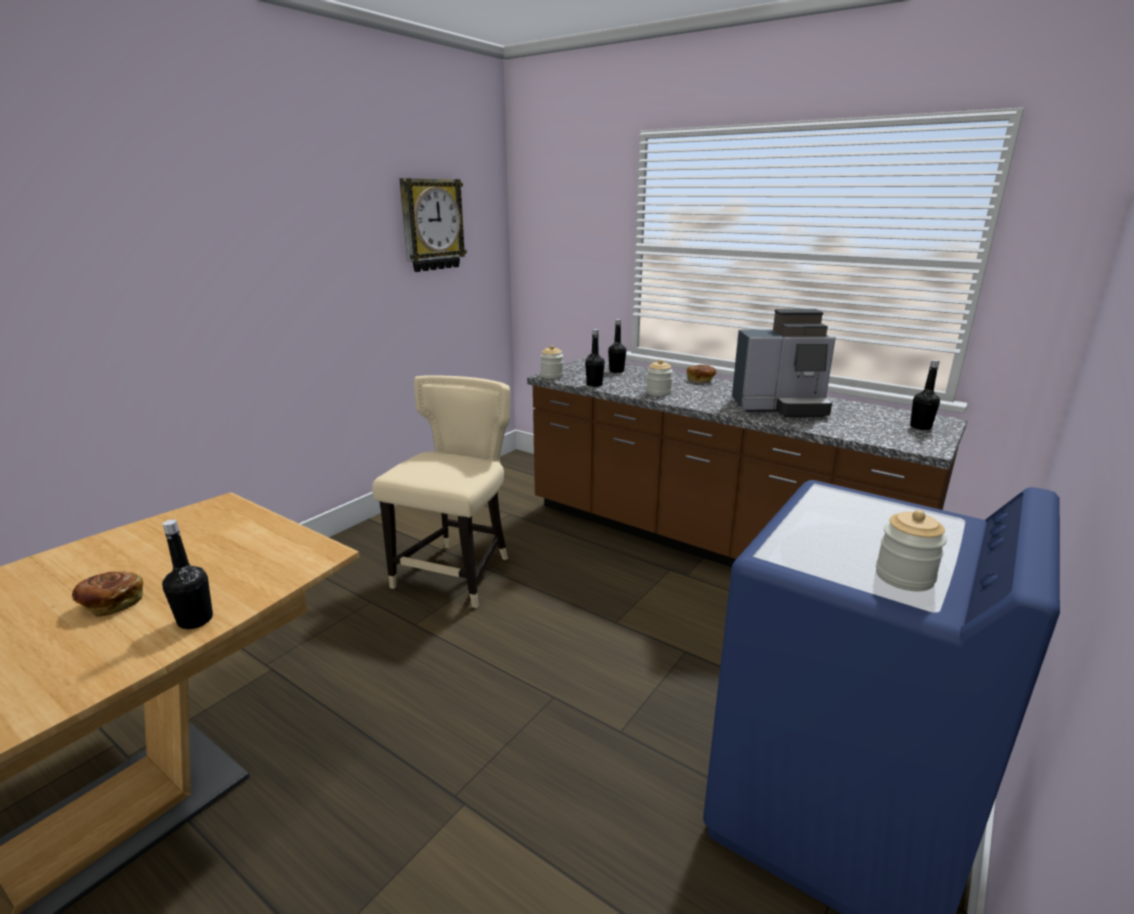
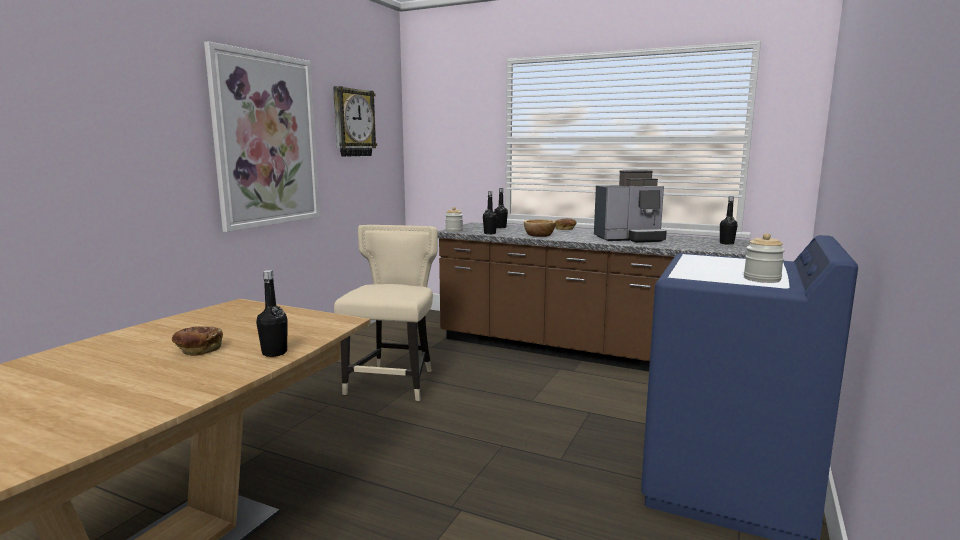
camera: 10 degrees left, 10 degrees down
jar [646,359,673,396] -> bowl [524,220,556,237]
none -> picture [204,41,320,232]

